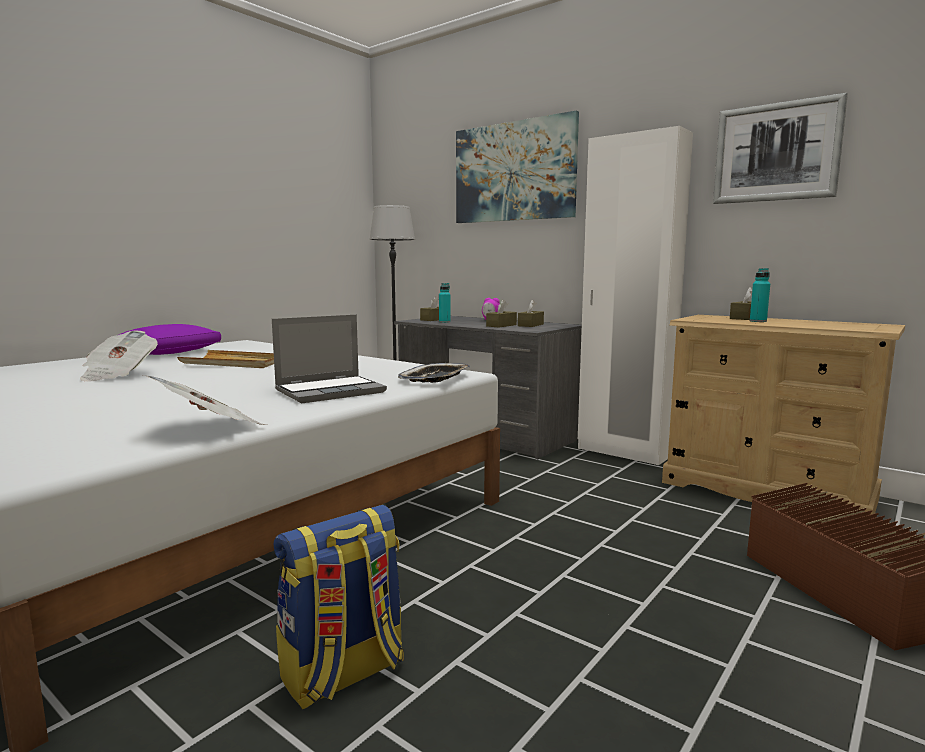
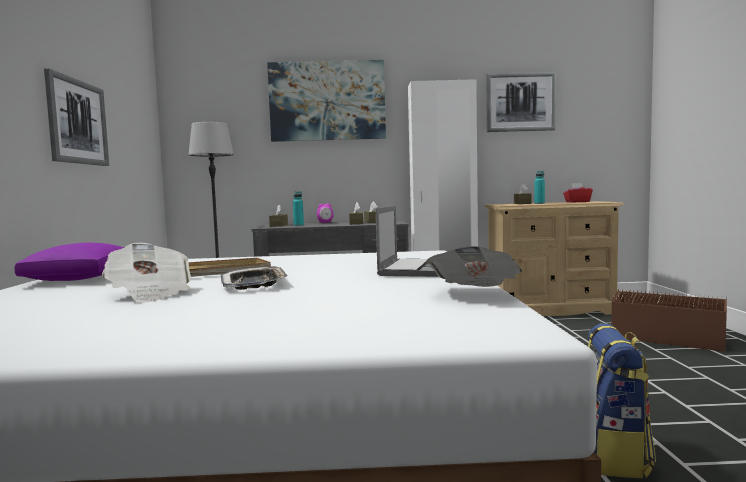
camera: 40 degrees left, 5 degrees down
tray [398,363,470,383] -> tray moved to [220,266,288,290]
none -> picture [44,68,109,166]
none -> red tissue box [563,183,593,203]

